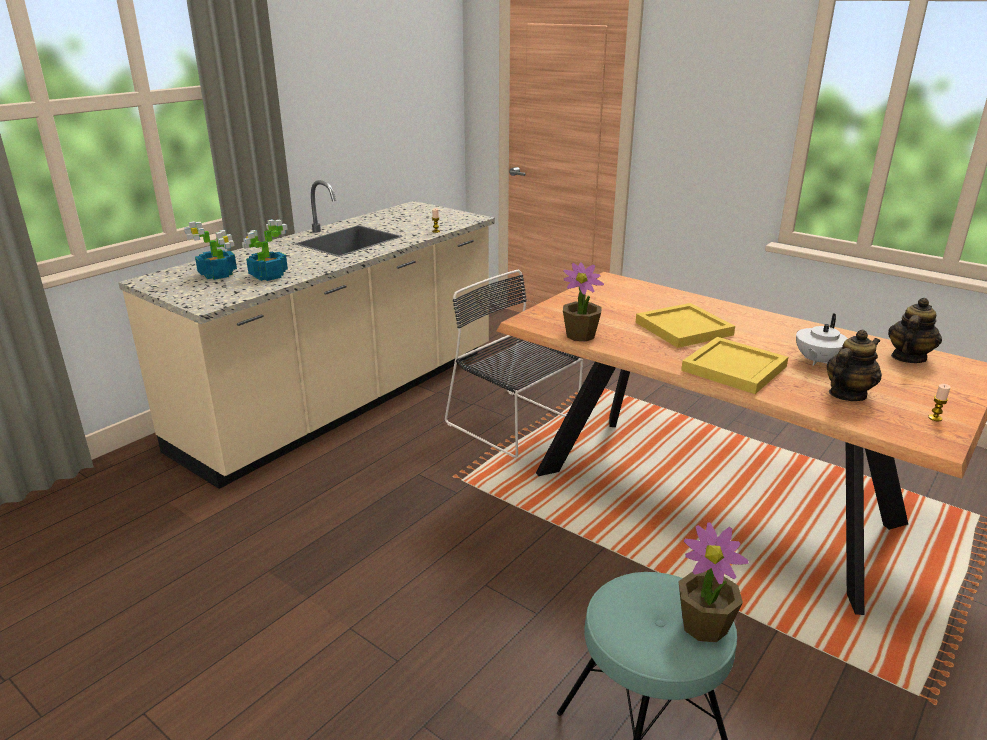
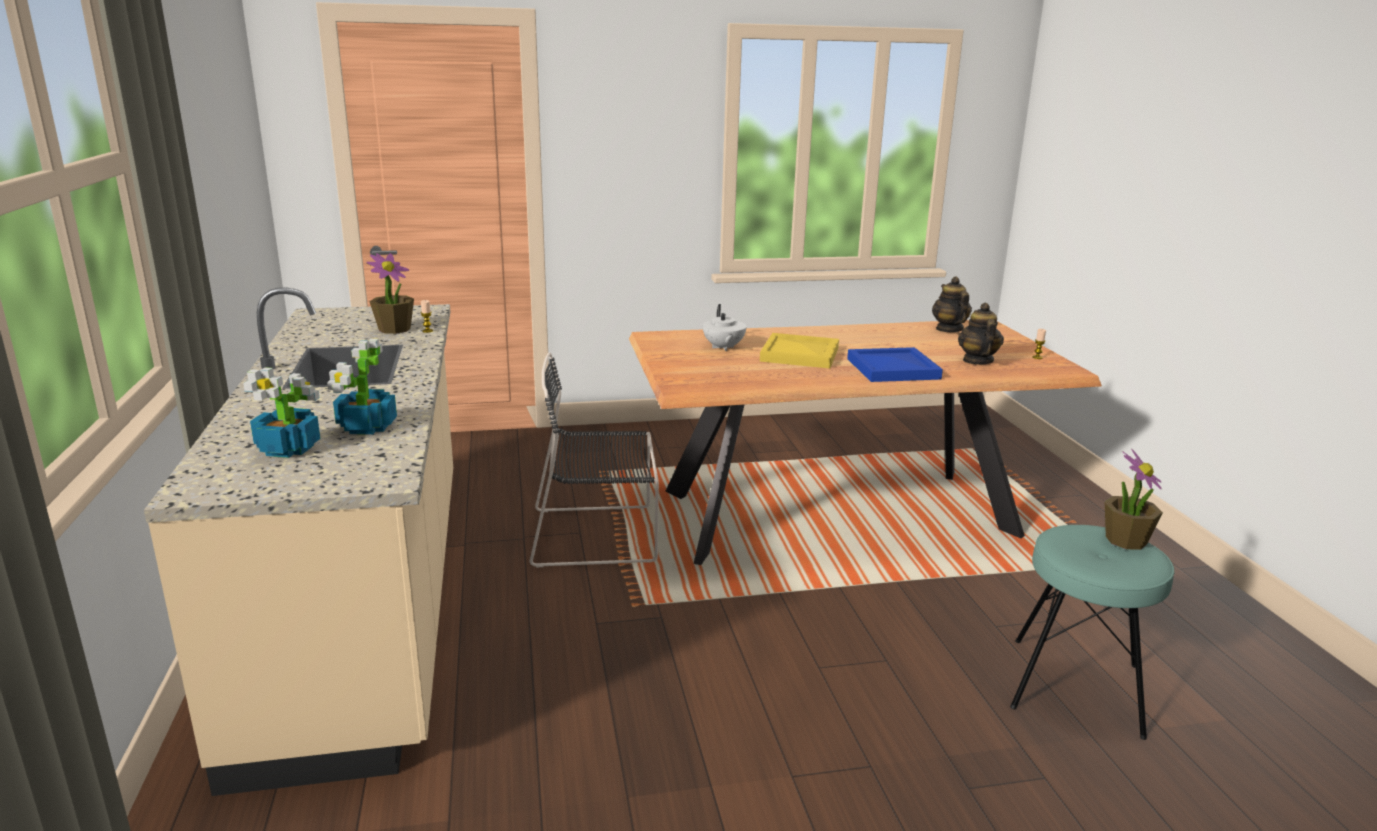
camera: 50 degrees left, 5 degrees down
potted plant [563,262,604,341] -> potted plant moved to [366,253,414,334]
yellow tray [681,337,788,394] -> blue tray [847,347,943,382]
white teapot [796,313,848,366] -> white teapot moved to [702,304,747,351]

